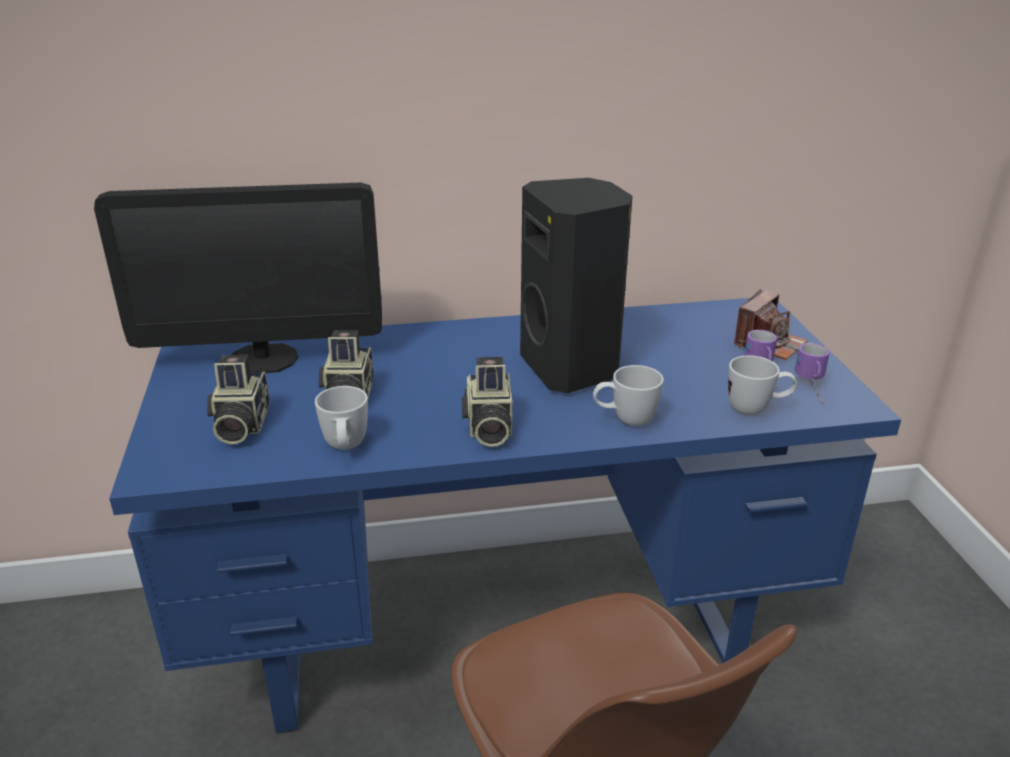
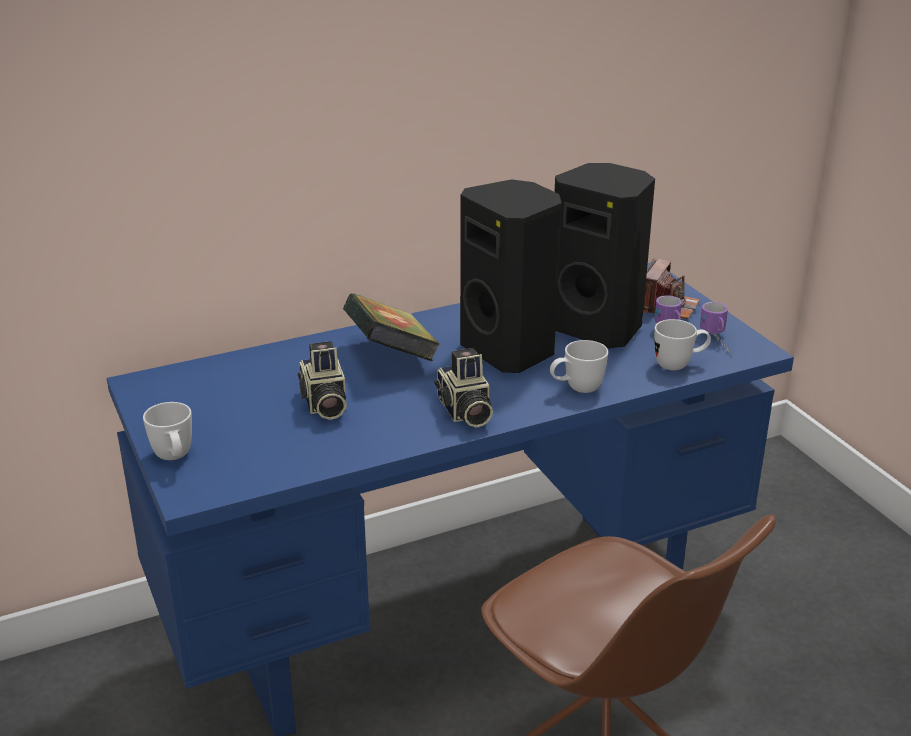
camera: 15 degrees left, 0 degrees up
monitor [94,182,382,373] -> none
camera [207,355,269,444] -> none
white mug [315,386,368,450] -> white mug moved to [143,402,192,460]
none -> book [343,293,441,361]
none -> black speaker [555,163,655,348]

